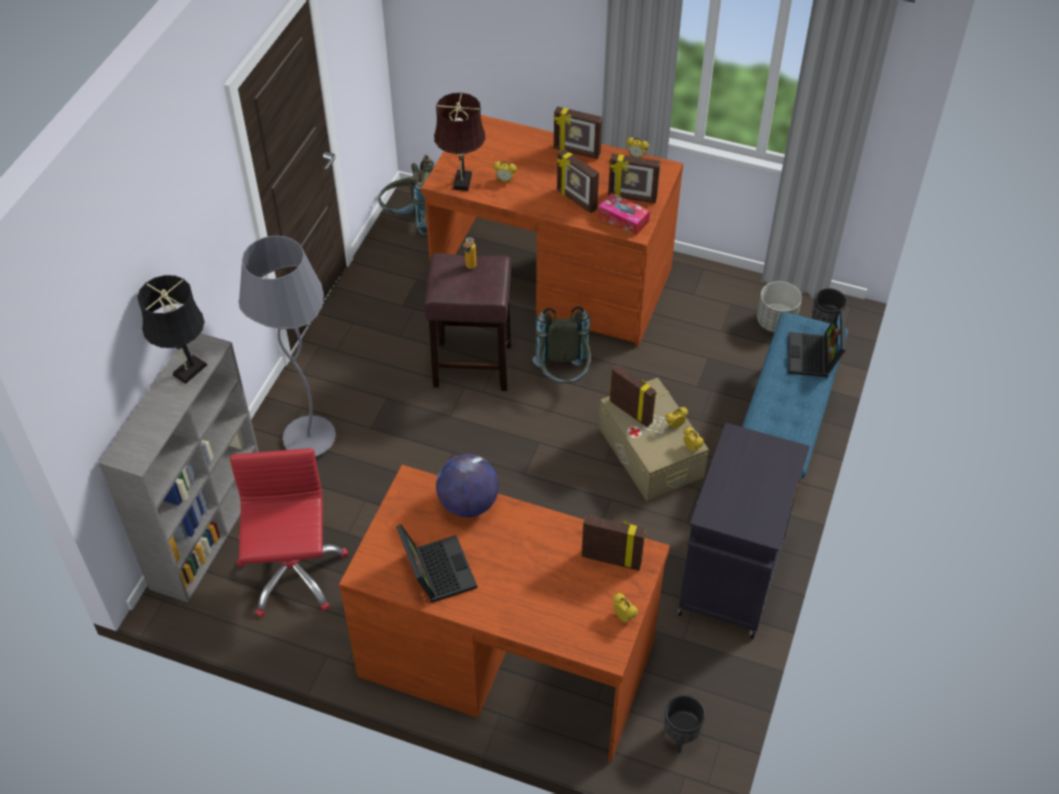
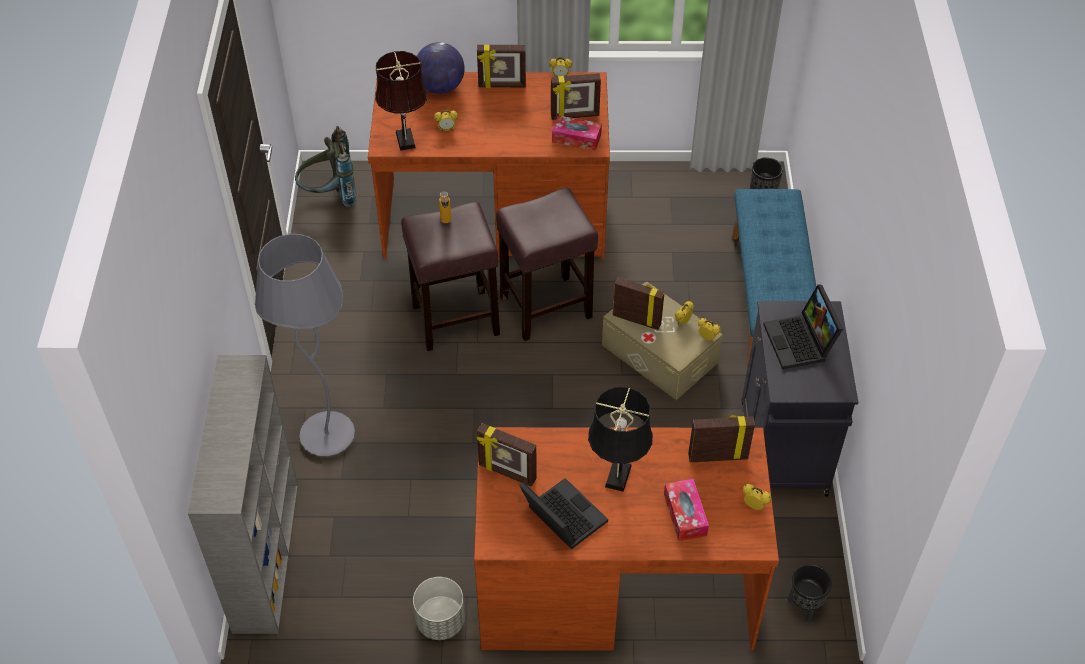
camera: 20 degrees left, 0 degrees up
black table lamp [137,275,207,384] -> black table lamp moved to [588,386,653,492]
red office chair [229,448,348,617] -> none
globe [436,454,499,517] -> globe moved to [417,42,465,94]
grey backpack [533,306,591,383] -> brown stool [496,188,598,341]
picture frame [556,149,599,213] -> picture frame moved to [477,423,537,487]
grey planter [757,281,802,332] -> grey planter moved to [413,577,465,640]
laptop [788,309,846,377] -> laptop moved to [763,285,843,369]
none -> tissue box [664,479,709,541]

